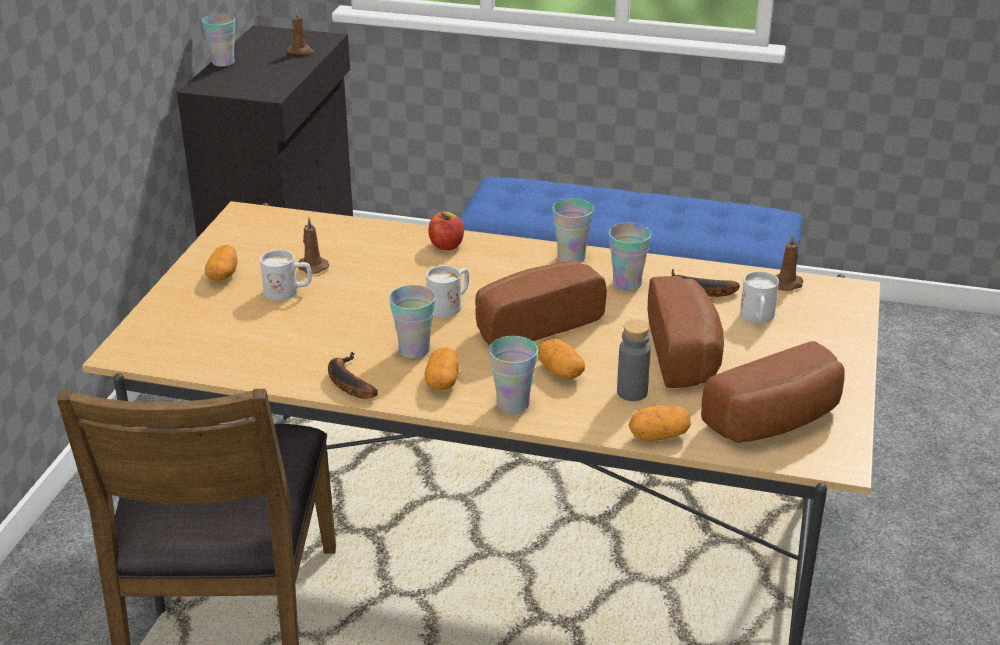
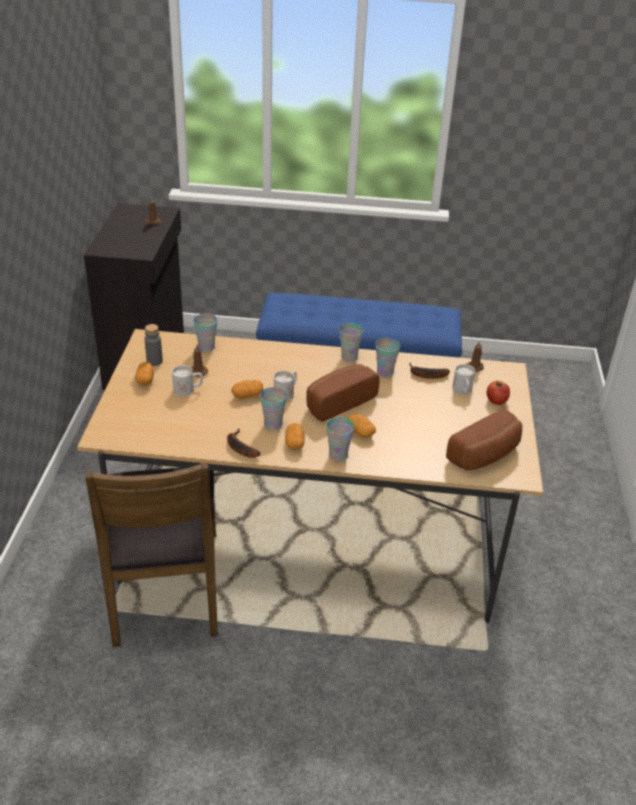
camera: 10 degrees left, 5 degrees up
cup [202,13,235,67] -> cup moved to [193,313,217,352]
apple [429,212,464,250] -> apple moved to [487,380,510,405]
grey bottle [617,319,651,401] -> grey bottle moved to [145,324,163,366]
potato [628,405,691,441] -> potato moved to [231,380,263,399]
bread [648,276,724,388] -> none

